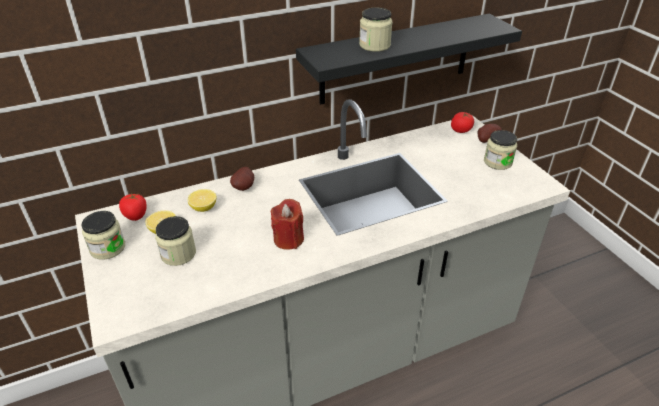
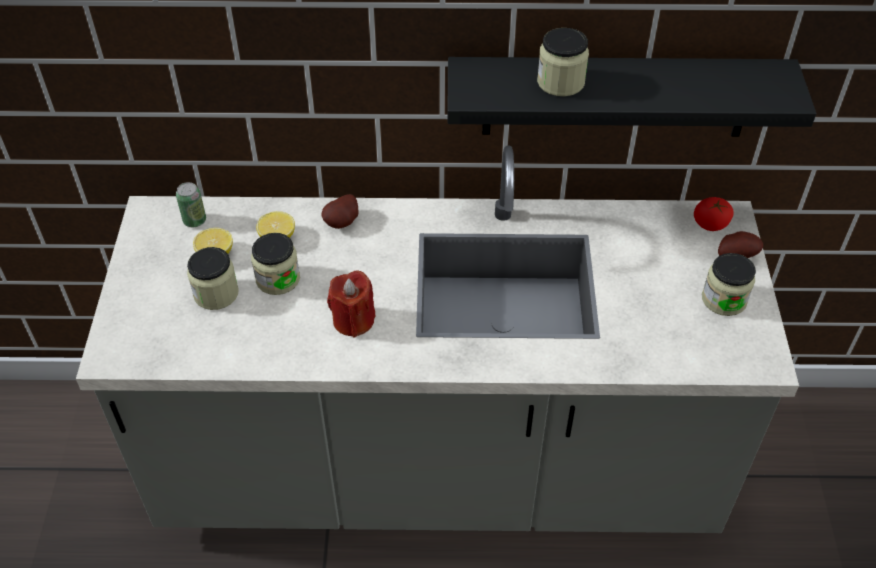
camera: 25 degrees right, 10 degrees up
jar [81,211,125,260] -> jar moved to [251,233,300,295]
tomato [119,193,147,221] -> can [176,182,206,227]

